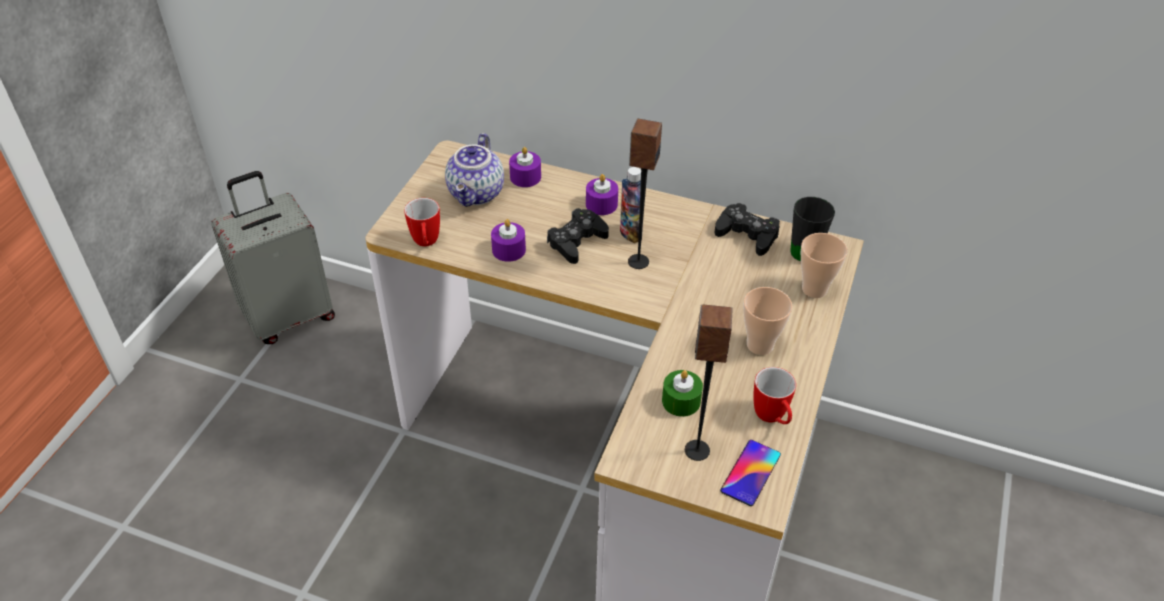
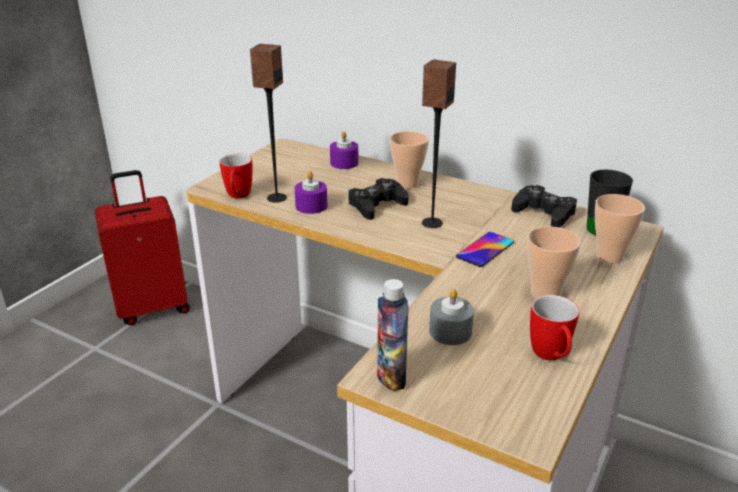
camera: 10 degrees right, 15 degrees down
grey suitcase [211,171,335,344] -> red suitcase [95,170,190,325]
teapot [445,133,504,207] -> none
purple candle [586,174,618,215] -> cup [390,131,429,189]
bottle [620,167,643,243] -> bottle moved to [377,279,408,391]
green candle [662,370,703,417] -> grey candle [429,289,474,345]
speaker [685,305,733,461] -> speaker moved to [250,44,287,203]
phone [720,440,781,506] -> phone moved to [456,232,514,267]

